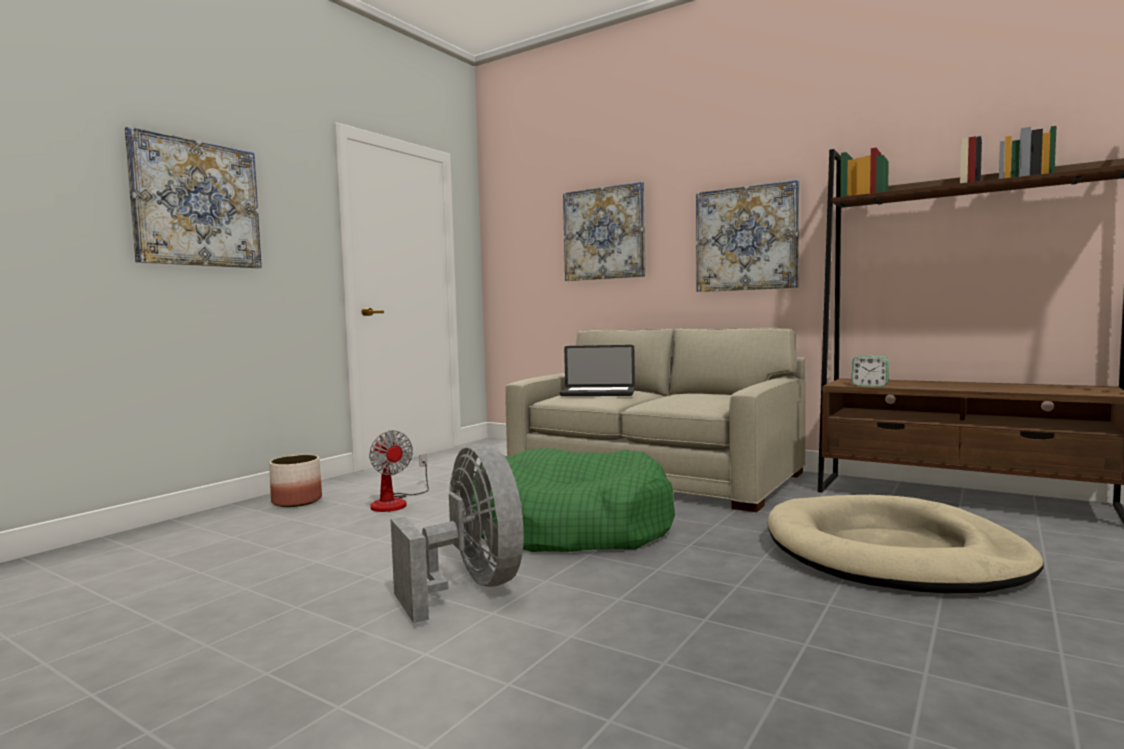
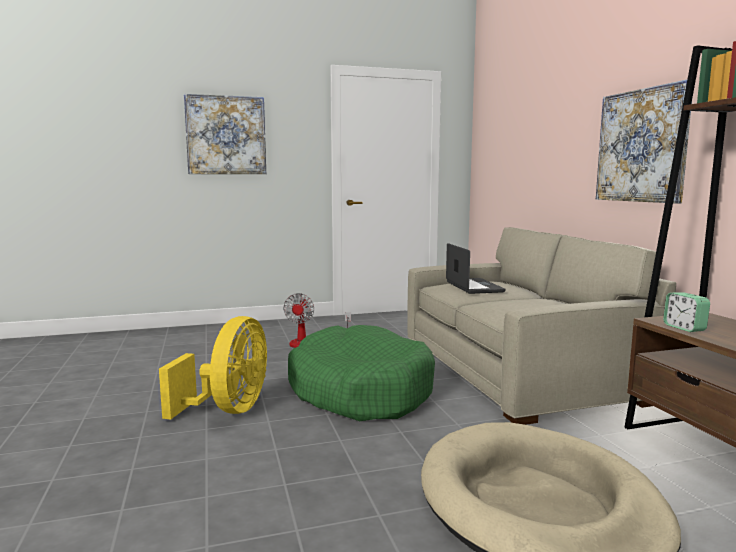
camera: 40 degrees right, 5 degrees up
planter [269,455,322,507] -> none
grey fan [391,443,524,623] -> yellow fan [159,316,267,419]
laptop [560,345,635,396] -> laptop turned 150 degrees counterclockwise [446,243,505,294]
picture [563,181,645,281] -> none

